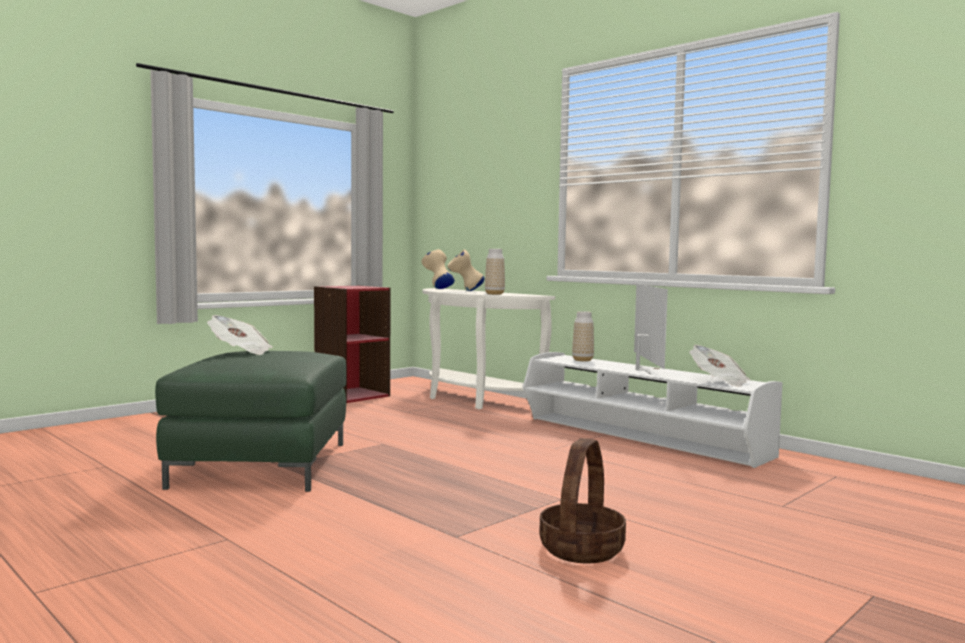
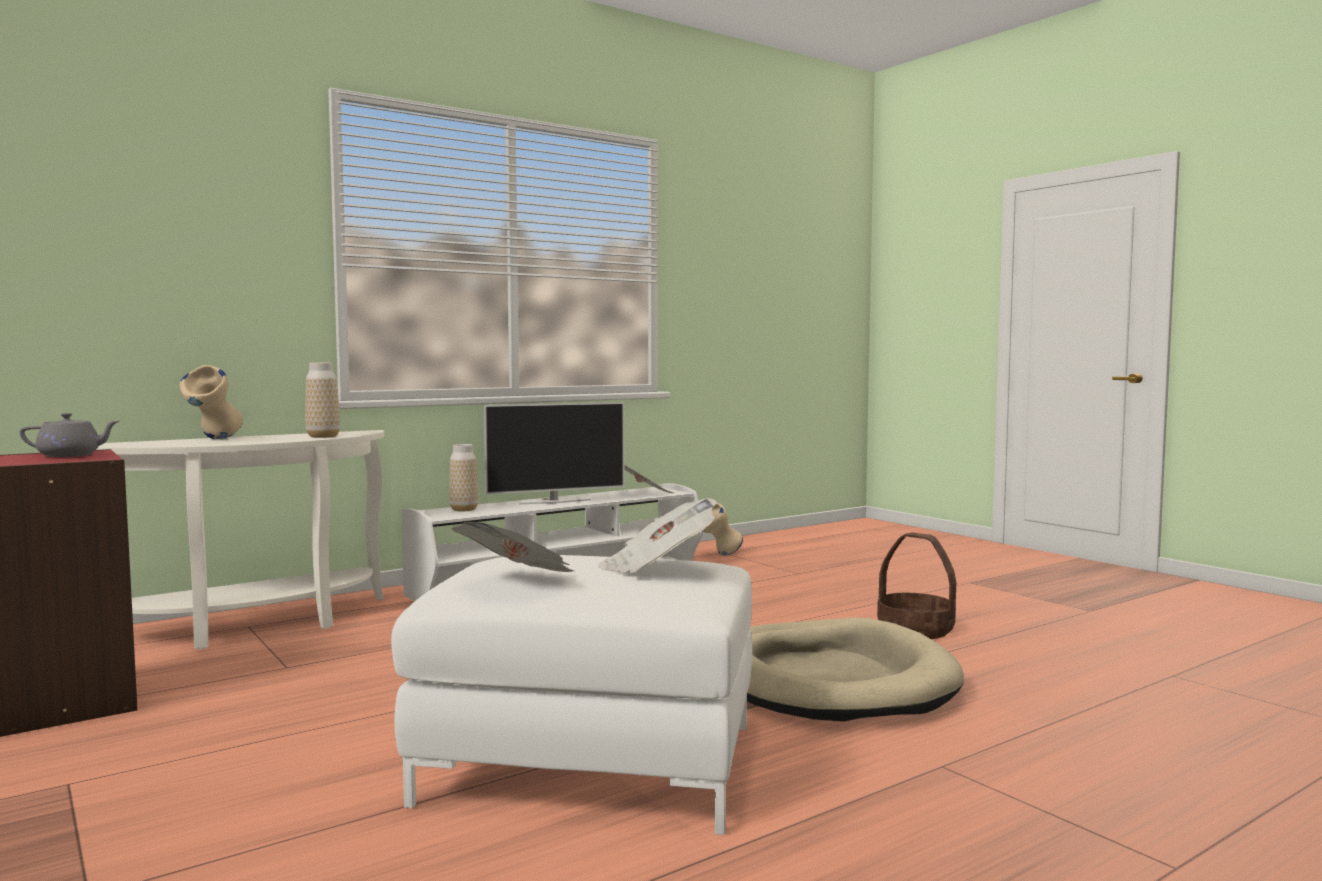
camera: 80 degrees left, 0 degrees up
green ottoman [155,351,347,492] -> white ottoman [391,555,752,835]
beige vase [422,249,455,289] -> beige vase moved to [704,503,743,555]
television [634,284,668,375] -> television turned 150 degrees clockwise [484,402,625,504]
none -> grey teapot [19,413,119,457]
none -> newspaper [598,498,718,573]
none -> beige dog bed [747,617,964,722]

